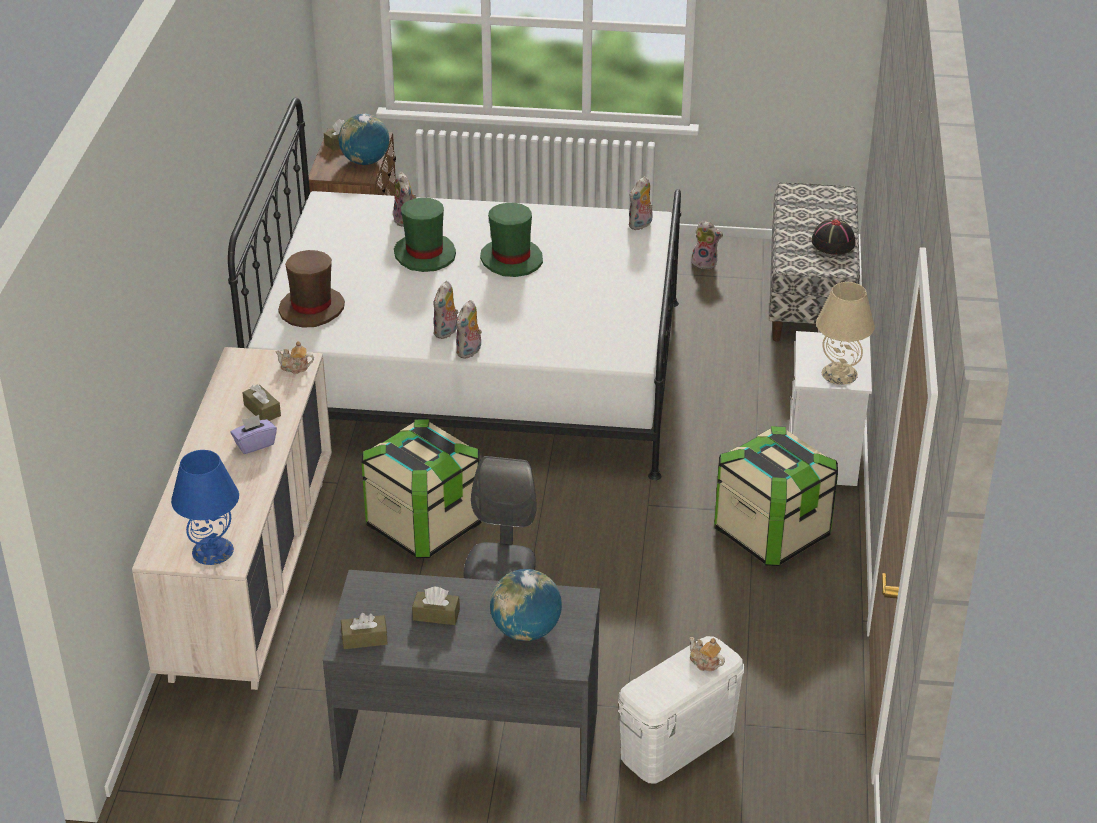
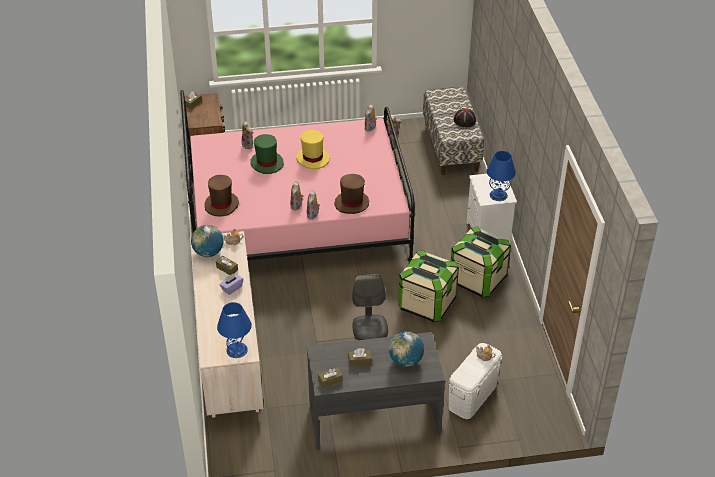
camera: 15 degrees left, 5 degrees up
white bed [228,97,681,480] -> pink bed [180,90,415,262]
globe [339,114,389,165] -> globe moved to [191,225,224,257]
storage box [362,419,482,558] -> storage box moved to [398,250,459,322]
green hat [480,203,543,277] -> yellow hat [296,130,330,169]
beige table lamp [816,282,875,385] -> blue table lamp [487,151,516,201]
none -> brown hat [334,174,369,214]

